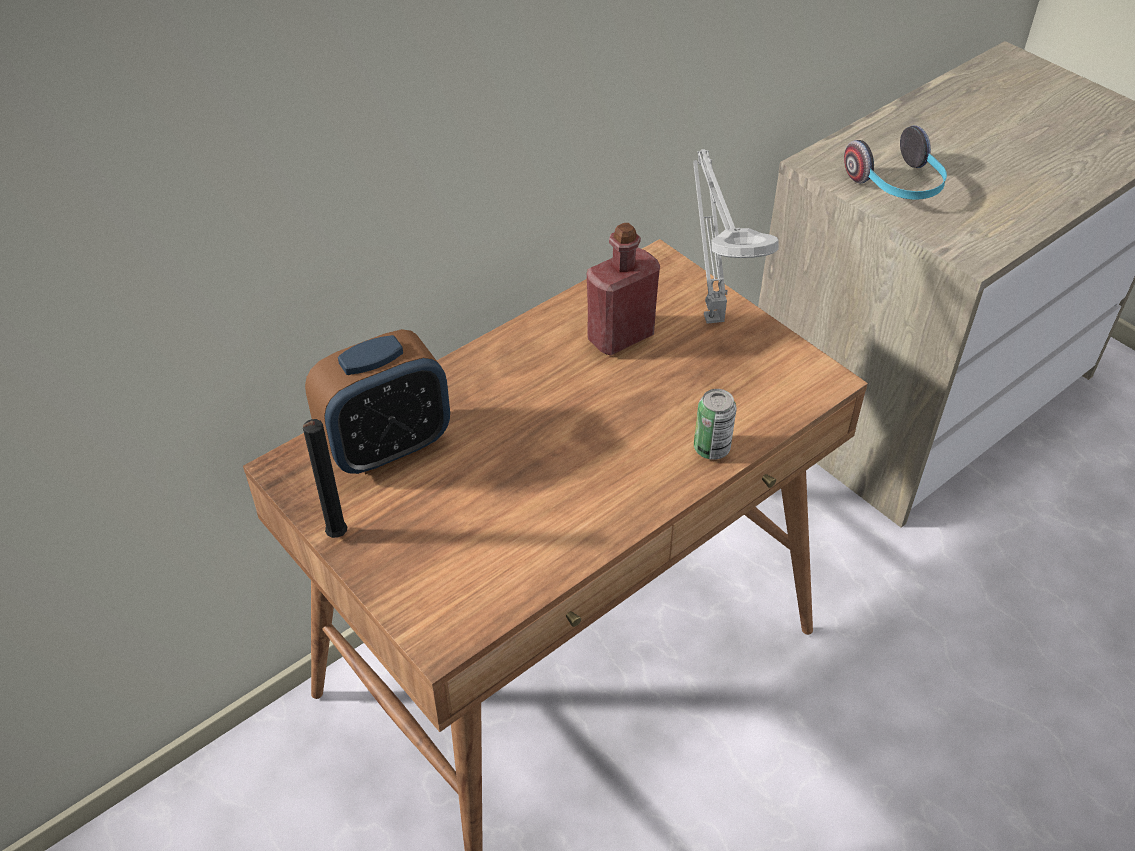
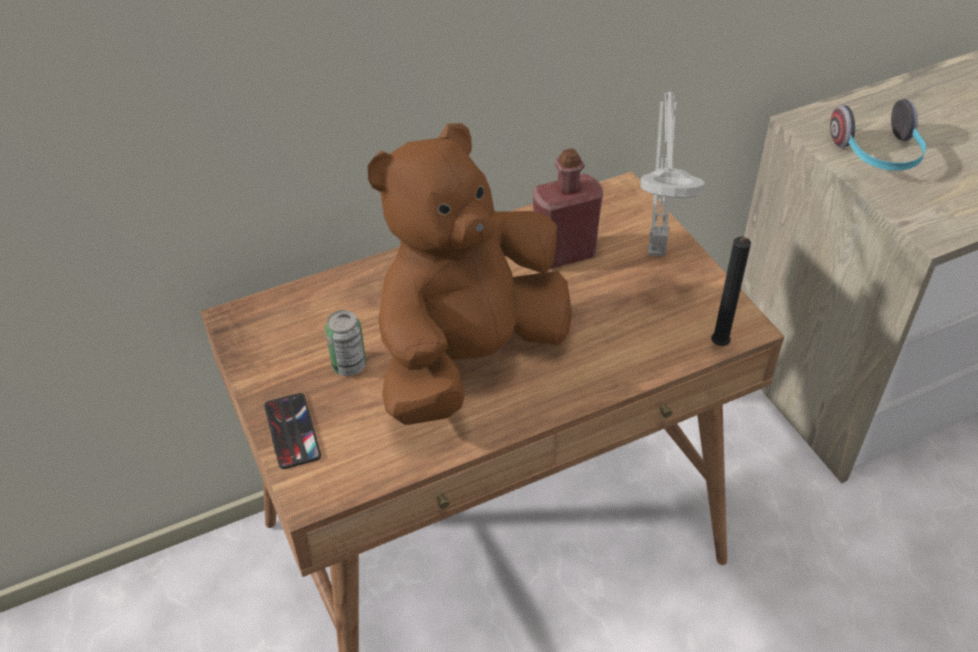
camera: 15 degrees right, 0 degrees up
black candle [303,419,347,538] -> black candle moved to [711,237,751,346]
alarm clock [305,329,450,475] -> none
can [694,389,736,460] -> can moved to [325,310,366,376]
none -> phone [264,393,321,469]
none -> brown plush toy [368,123,572,425]

